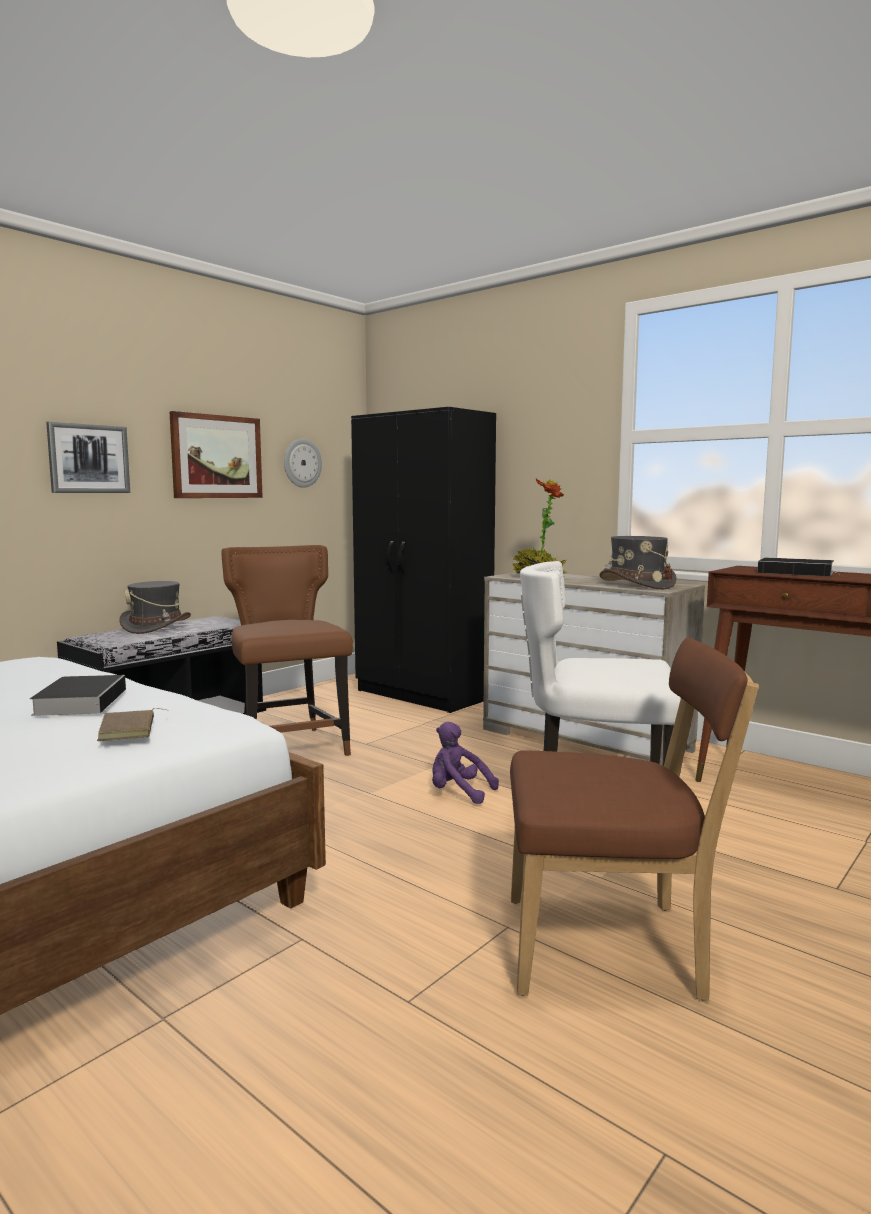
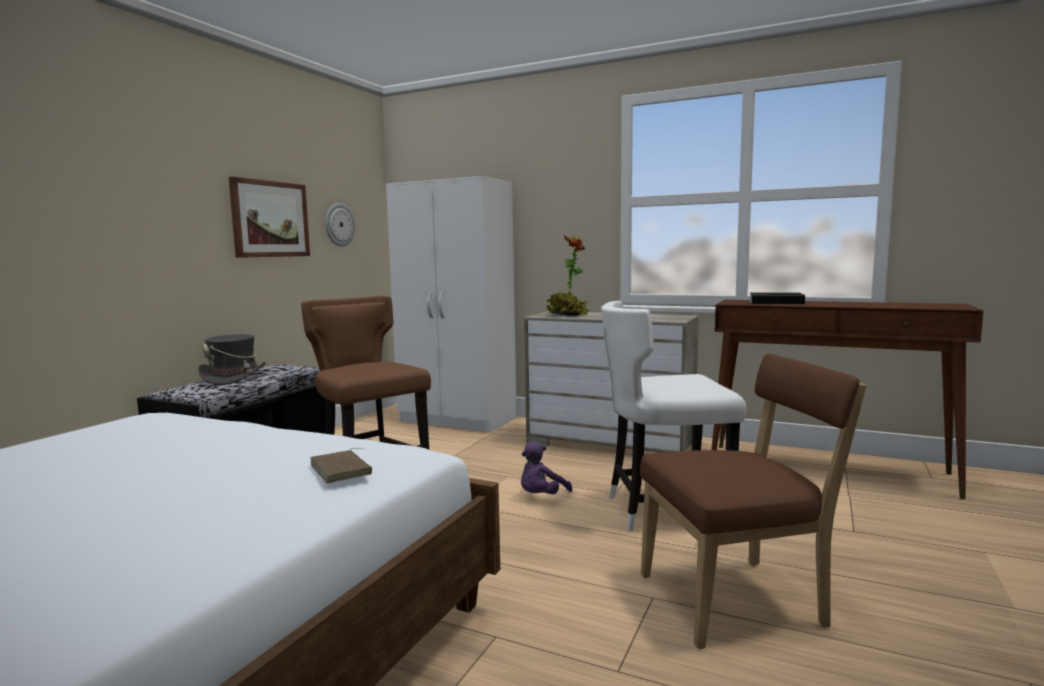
camera: 15 degrees left, 0 degrees up
book [30,675,126,716] -> none
picture [46,422,130,493] -> none
black wardrobe [351,407,496,713] -> white wardrobe [386,176,517,433]
purple plush toy [432,722,499,804] -> purple plush toy turned 60 degrees counterclockwise [521,441,572,494]
grey hat [600,536,677,589] -> none

